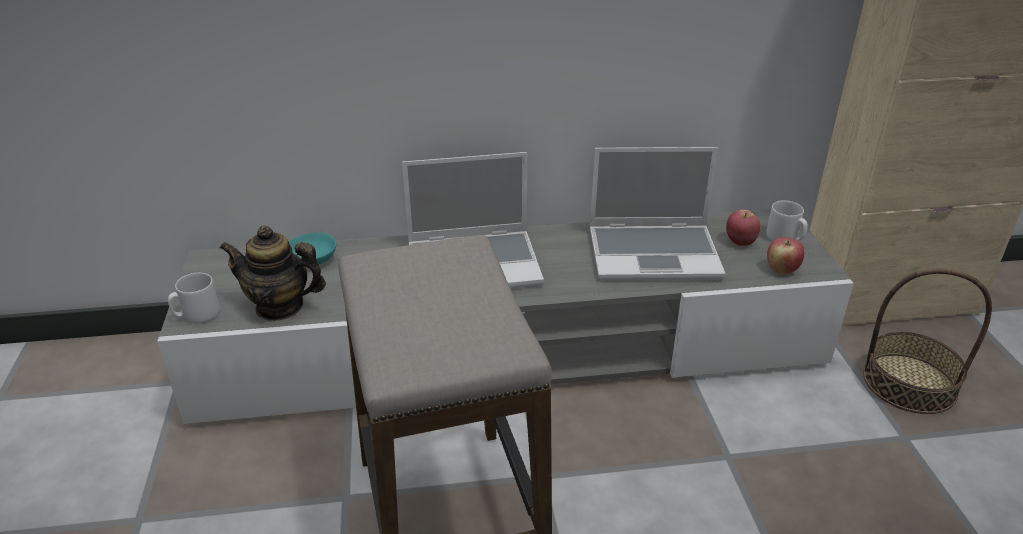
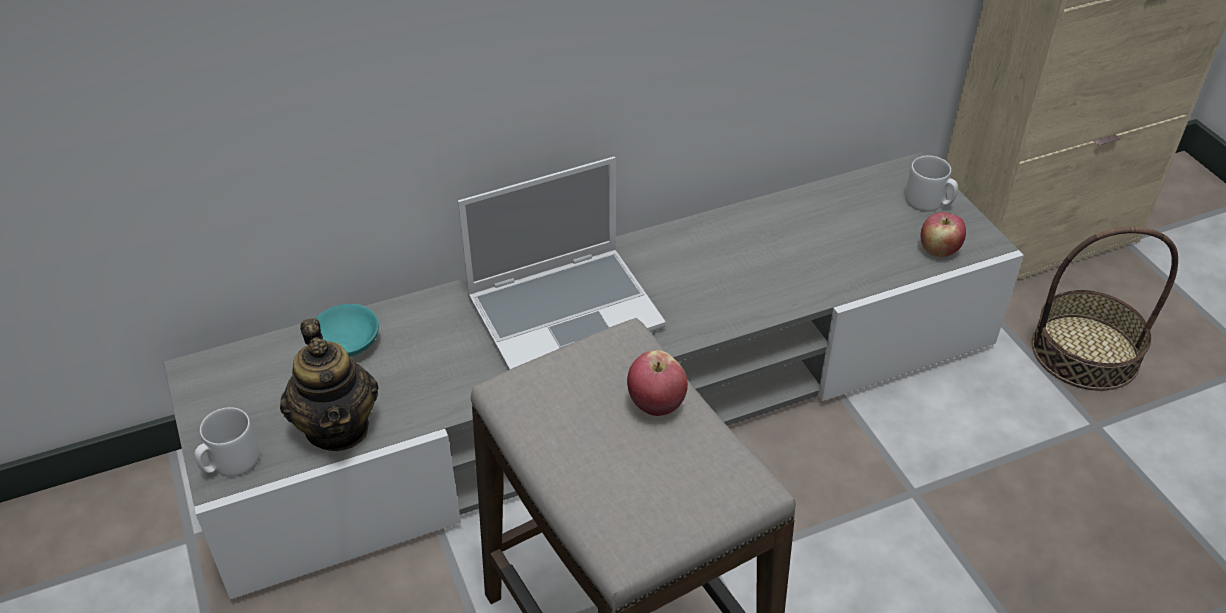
camera: 15 degrees left, 10 degrees up
teapot [220,225,326,321] -> teapot turned 105 degrees counterclockwise [280,318,379,451]
laptop [590,147,726,281] -> none
apple [726,210,761,246] -> apple moved to [627,350,688,416]

